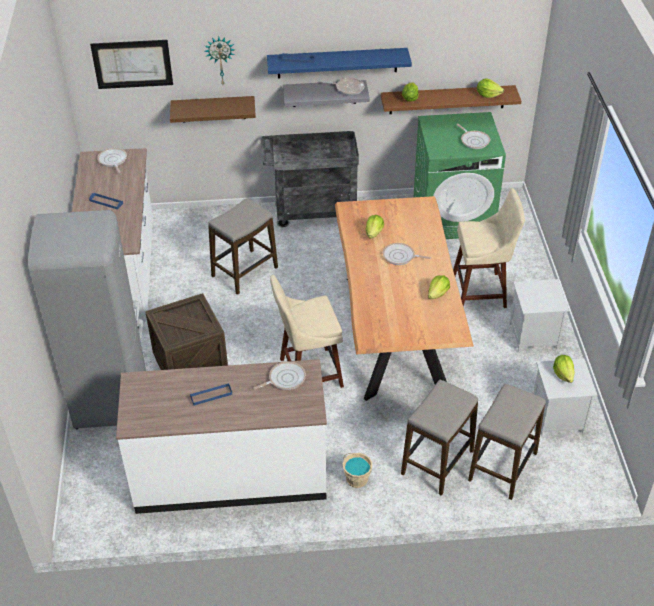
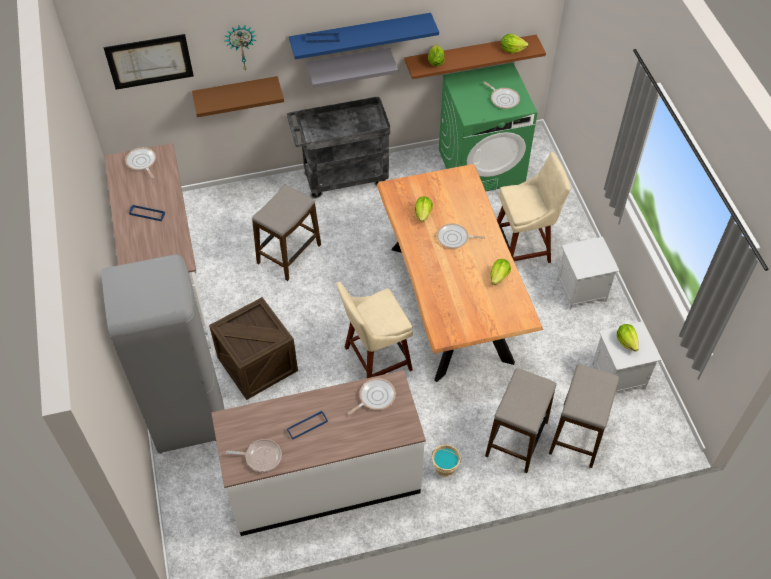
camera: 10 degrees left, 10 degrees up
frying pan [322,78,364,95] -> frying pan moved to [226,439,282,472]

